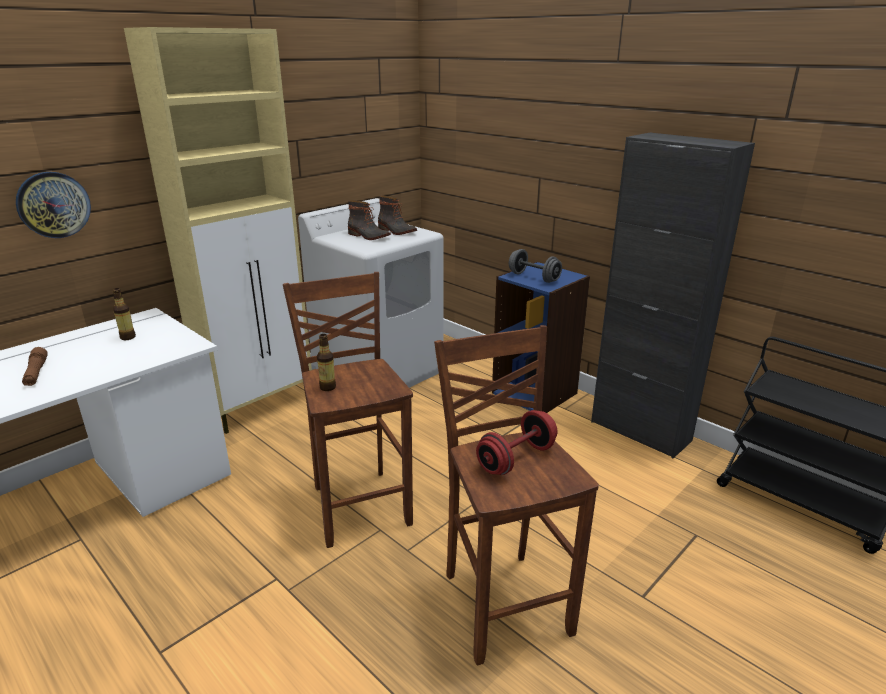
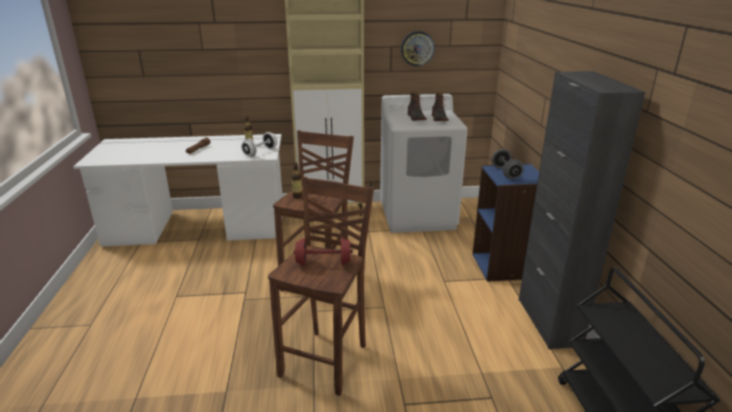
camera: 40 degrees right, 0 degrees up
wall clock [16,172,91,238] -> wall clock moved to [401,31,435,66]
none -> white dumbbell [241,132,278,157]

